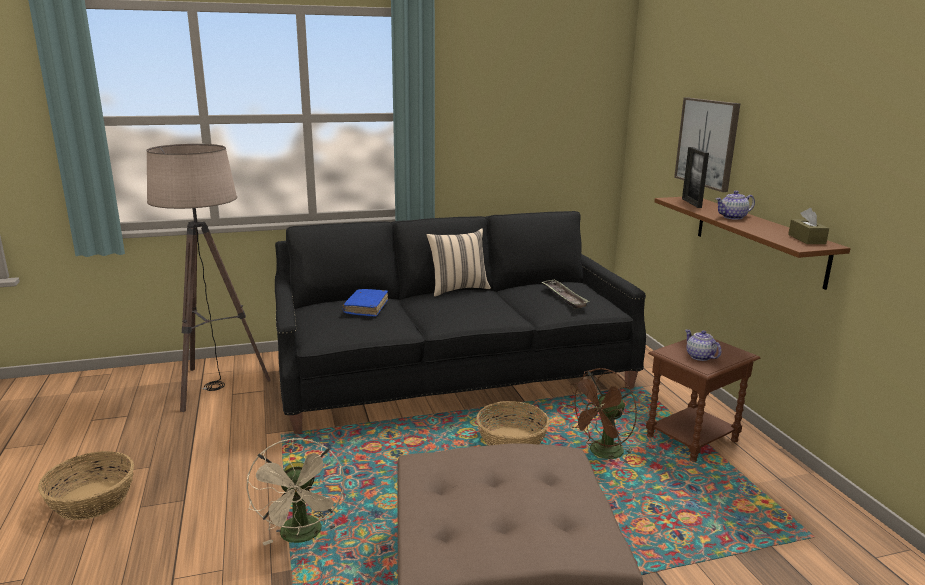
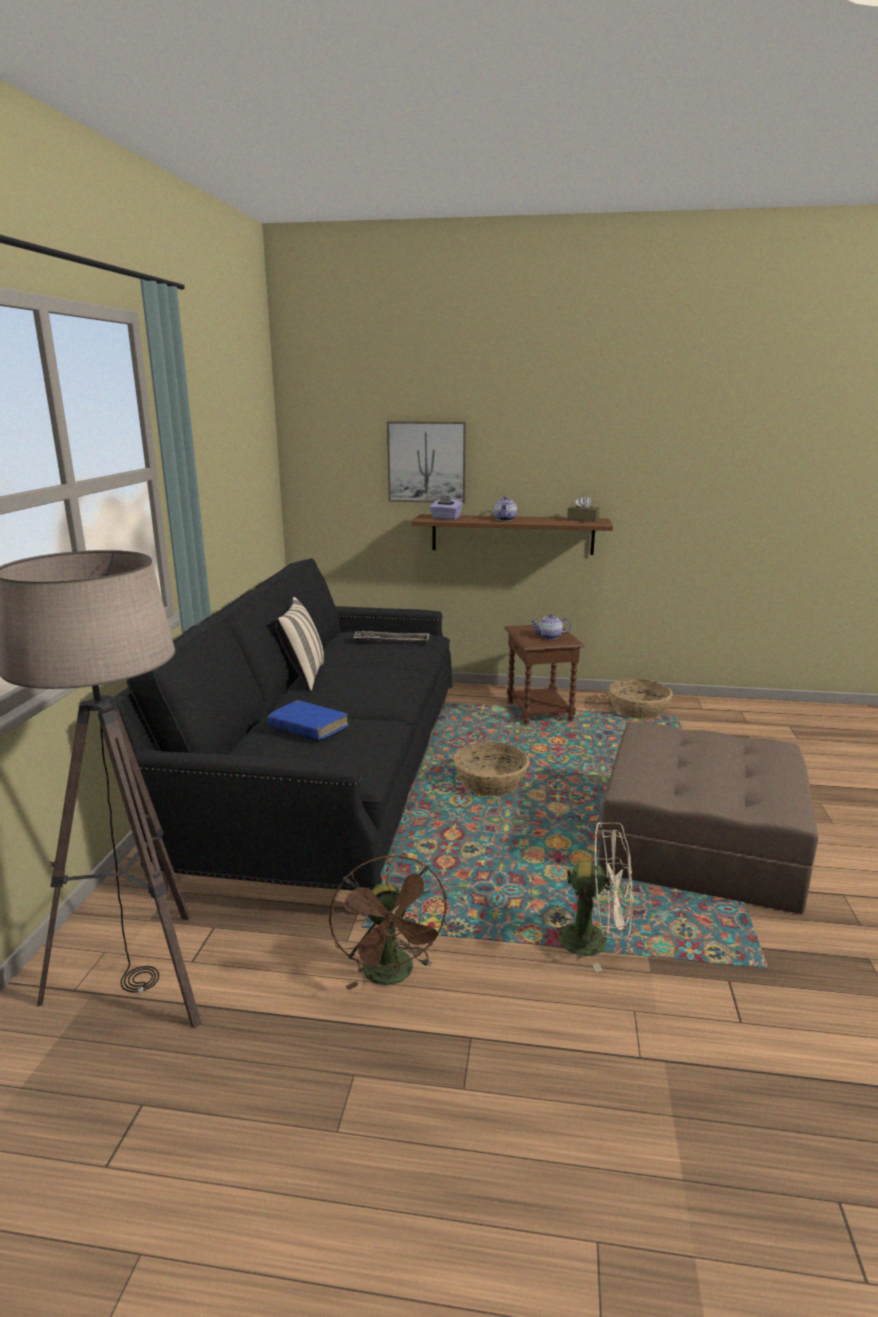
camera: 65 degrees left, 0 degrees up
basket [38,451,134,520] -> basket moved to [609,679,673,719]
brown fan [566,368,637,464] -> brown fan moved to [329,855,448,990]
picture frame [682,147,709,208] -> purple tissue box [429,495,463,520]

